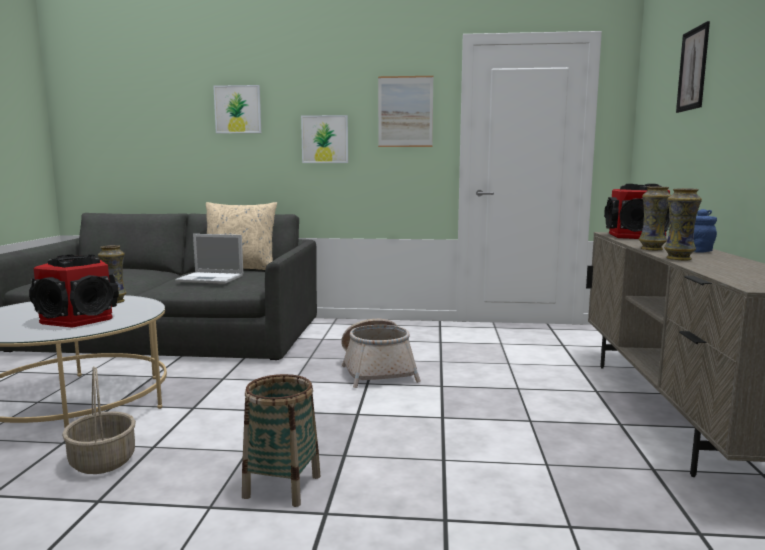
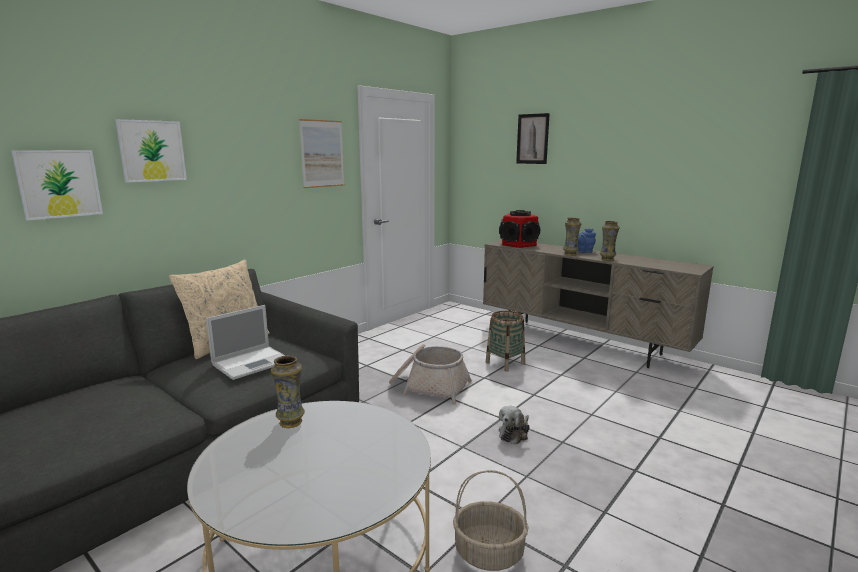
camera: 55 degrees left, 5 degrees up
speaker [29,254,119,328] -> none
basket [242,374,321,507] -> basket moved to [486,311,525,372]
picture [301,115,348,163] -> picture moved to [11,150,103,221]
none -> plush toy [499,406,530,445]

